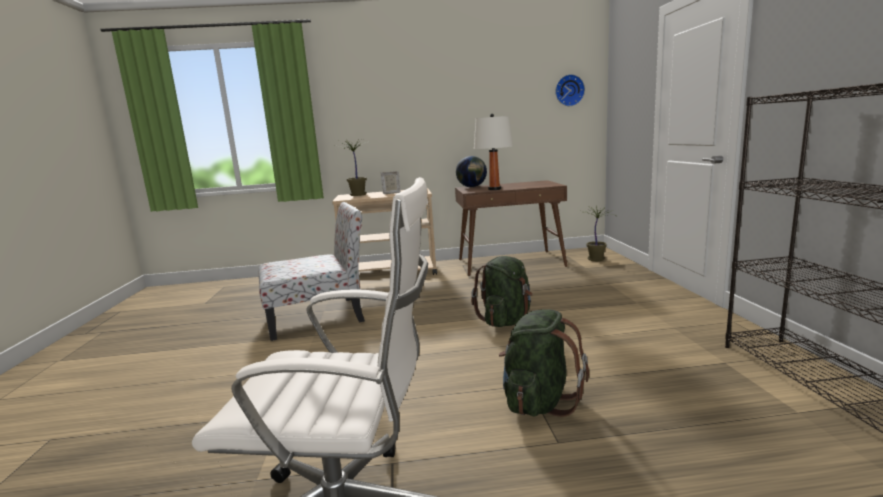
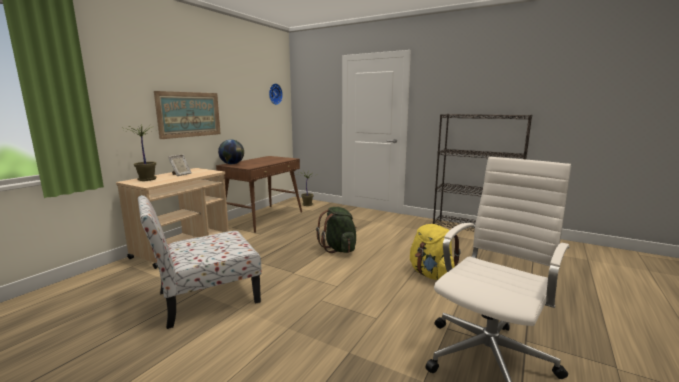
camera: 55 degrees left, 0 degrees up
chair [258,202,365,341] -> chair turned 135 degrees counterclockwise [138,195,262,329]
white table lamp [474,114,513,190] -> none
green backpack [499,309,589,417] -> yellow backpack [410,224,461,280]
none -> picture [154,91,221,139]

